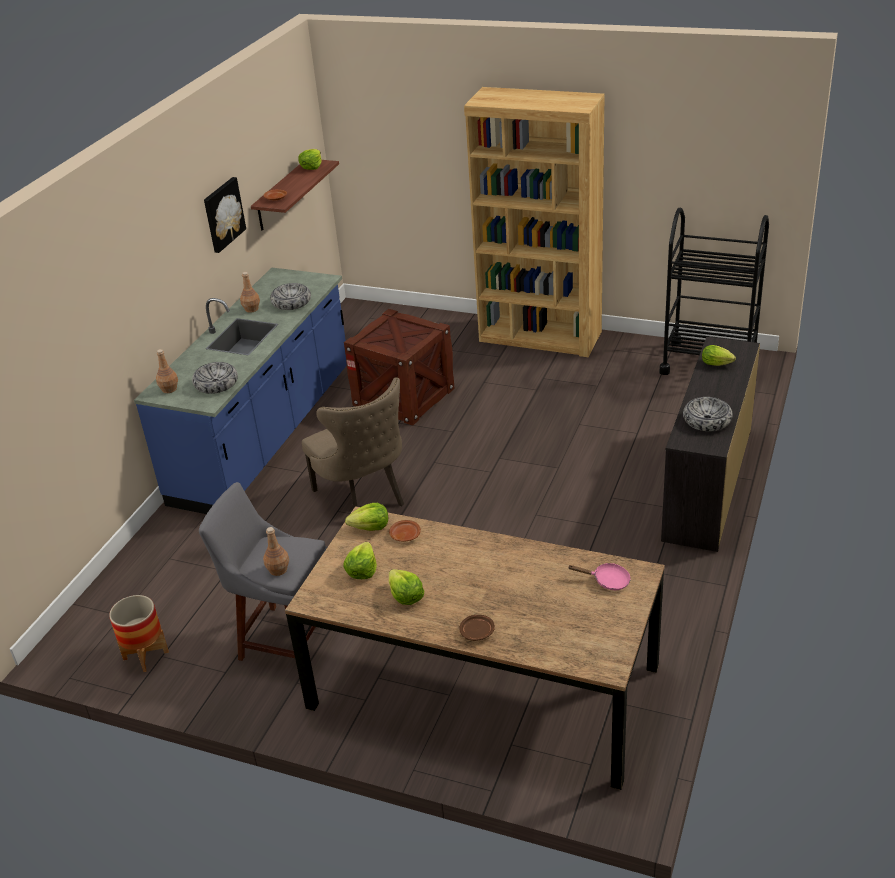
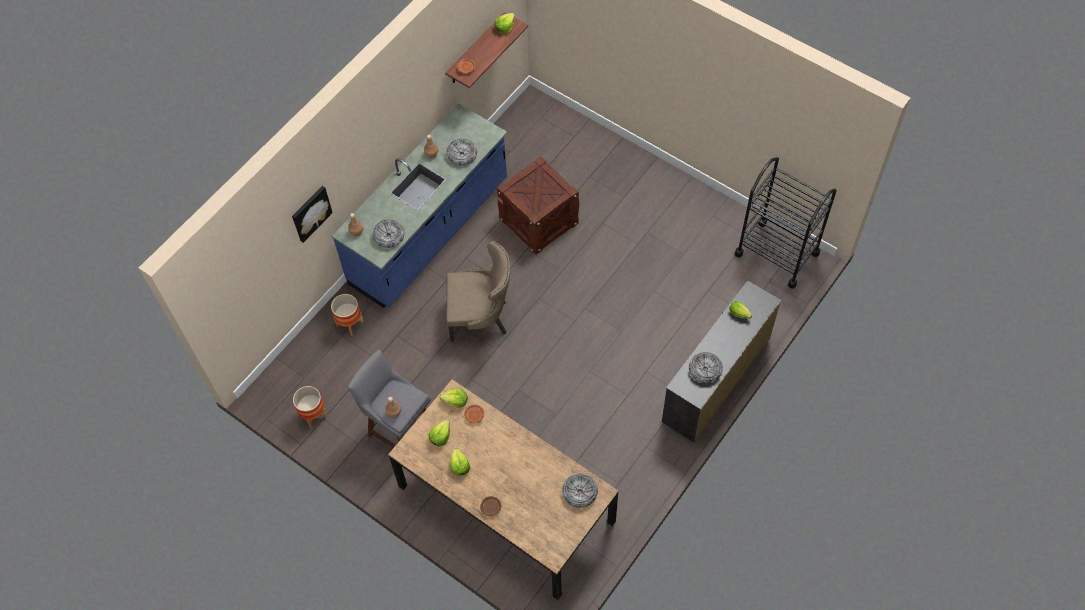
camera: 15 degrees right, 25 degrees up
picture [204,177,246,253] -> picture moved to [292,186,333,243]
beige chair [302,377,404,509] -> beige chair turned 75 degrees counterclockwise [446,241,510,342]
brown bookcase [464,87,605,357] -> none
pink frying pan [569,563,631,590] -> bowl [562,473,598,508]
none -> planter [331,294,364,336]

